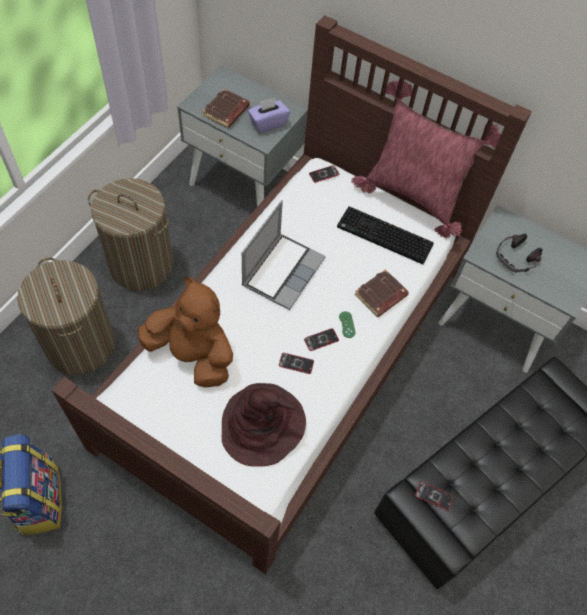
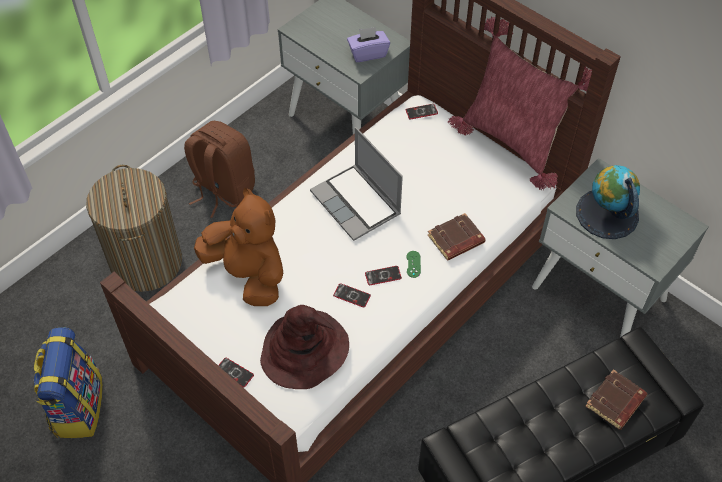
camera: 15 degrees right, 5 degrees down
laundry basket [88,178,174,291] -> brown backpack [184,121,255,218]
brown book [202,89,250,128] -> brown book moved to [586,369,647,430]
laptop [242,200,326,310] -> laptop turned 105 degrees clockwise [310,127,403,241]
keyboard [337,206,434,264] -> none
phone [415,482,453,510] -> phone moved to [218,358,254,388]
headphones [496,233,543,272] -> globe [576,165,640,239]

